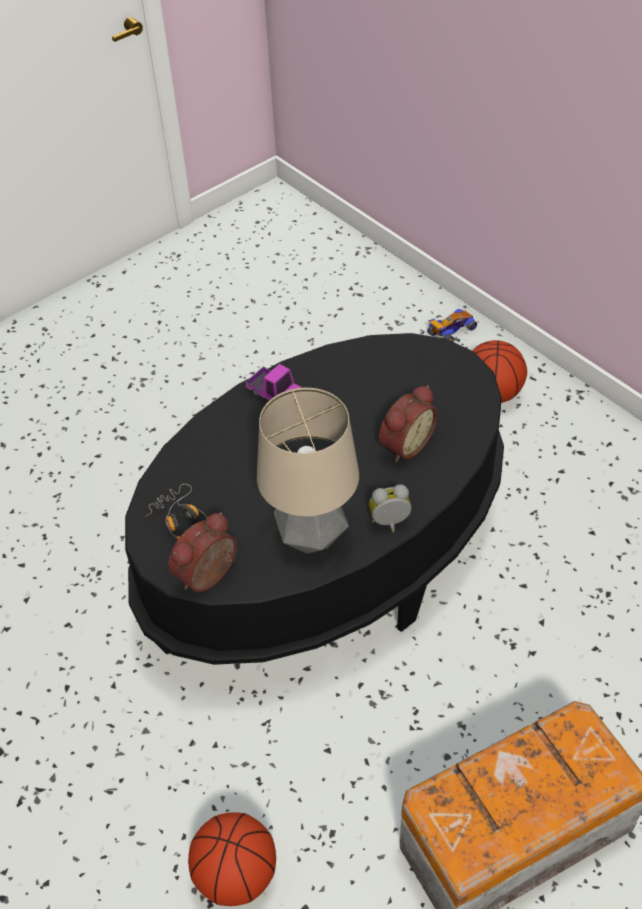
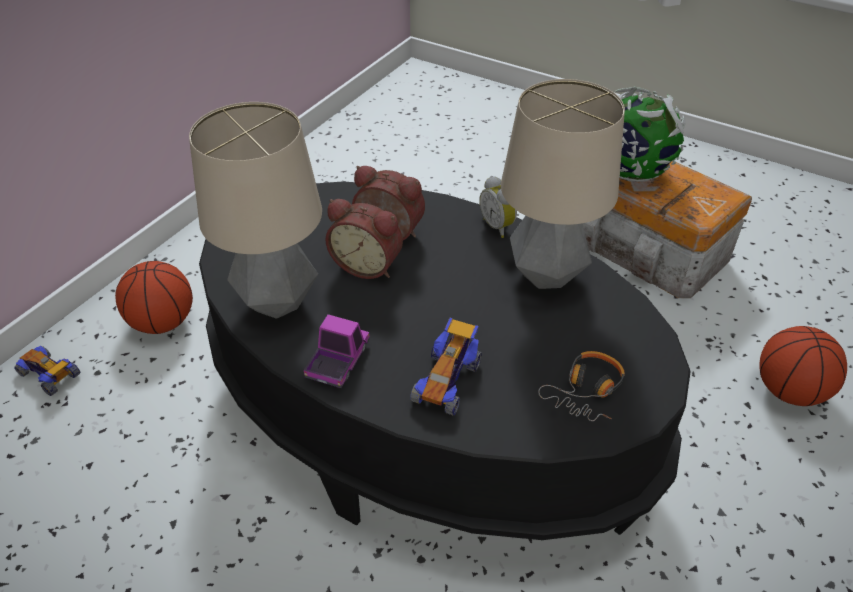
camera: 110 degrees left, 5 degrees down
alarm clock [169,512,237,592] -> alarm clock moved to [326,199,403,279]
none -> table lamp [189,102,322,319]
none -> toy car [410,318,482,415]
none -> globe [615,87,685,182]

